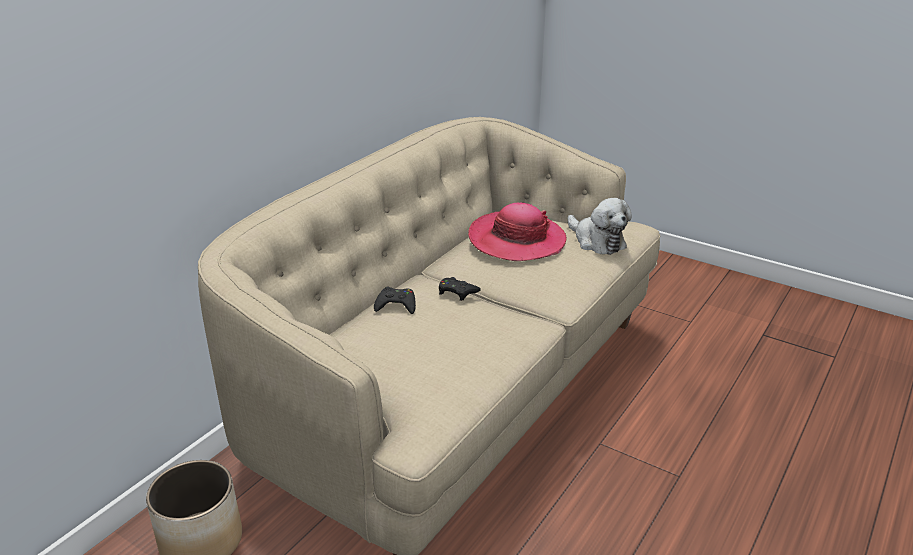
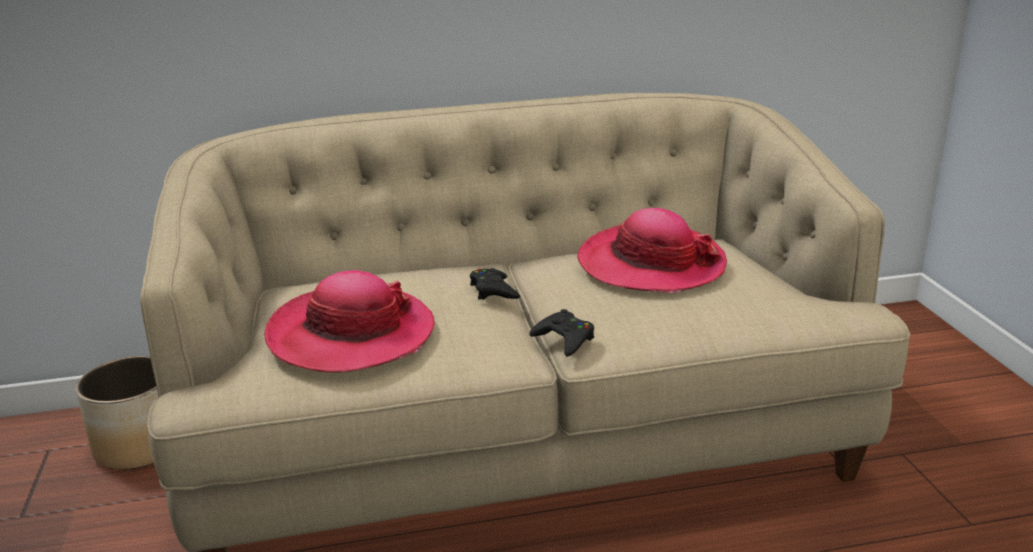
camera: 45 degrees right, 5 degrees down
black game controller [374,286,416,314] -> black game controller moved to [529,309,594,357]
plush toy [568,198,632,255] -> none
none -> hat [264,270,435,373]

